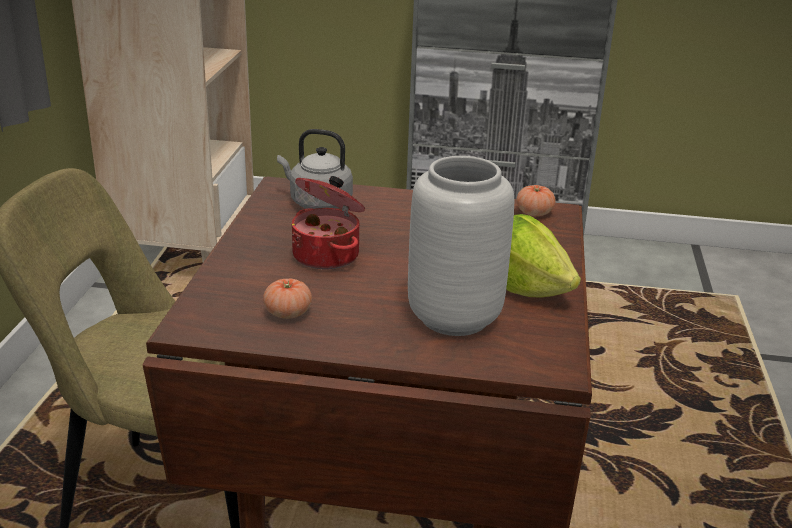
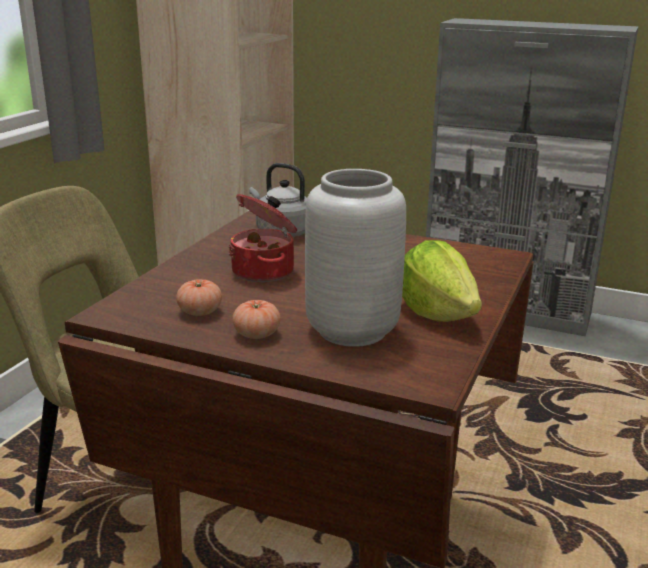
camera: 15 degrees right, 5 degrees down
tomato [516,185,556,216] -> tomato moved to [232,300,281,339]

